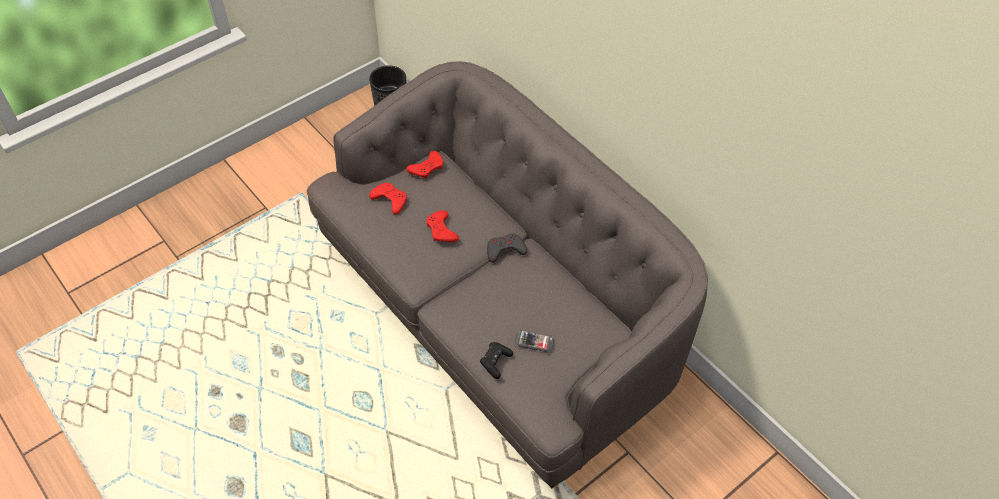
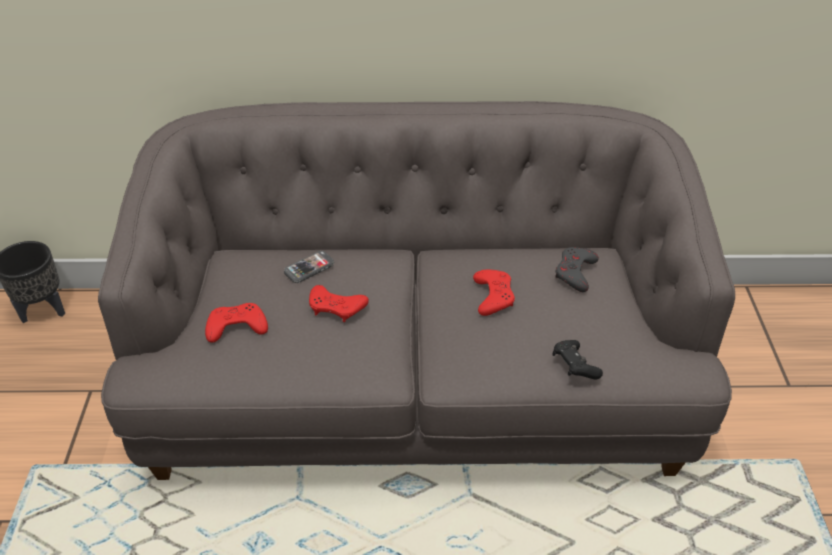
camera: 50 degrees left, 10 degrees down
red game controller [406,151,443,179] -> red game controller moved to [473,270,515,316]
grey game controller [487,234,527,263] -> grey game controller moved to [555,247,599,292]
phone [515,330,554,352] -> phone moved to [284,251,334,283]

